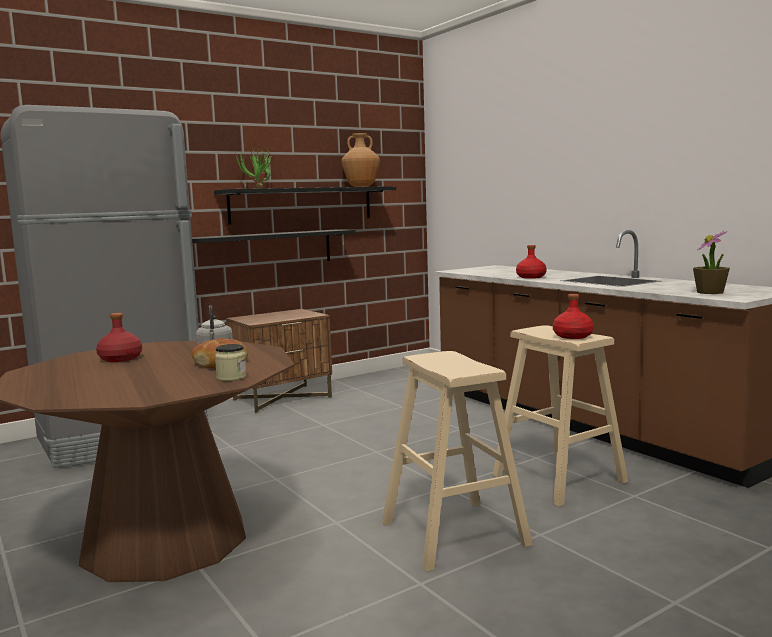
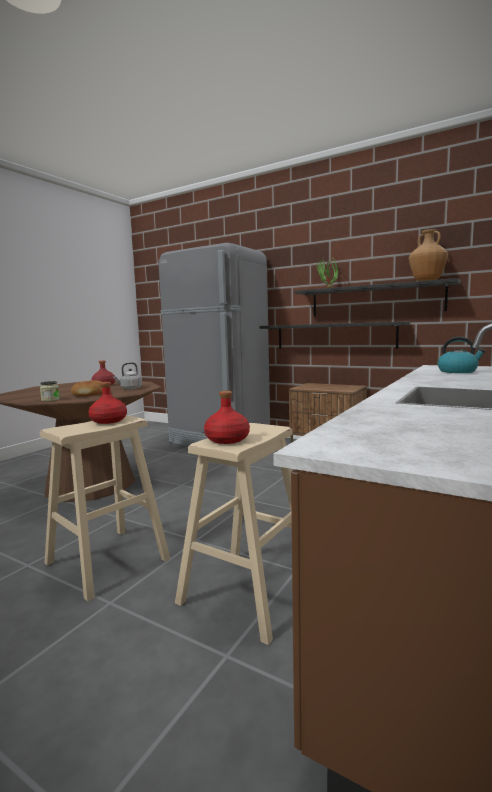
camera: 65 degrees right, 0 degrees up
red bottle [516,245,547,279] -> red bottle moved to [88,382,127,424]
potted plant [693,230,730,294] -> none
none -> kettle [438,337,486,373]

